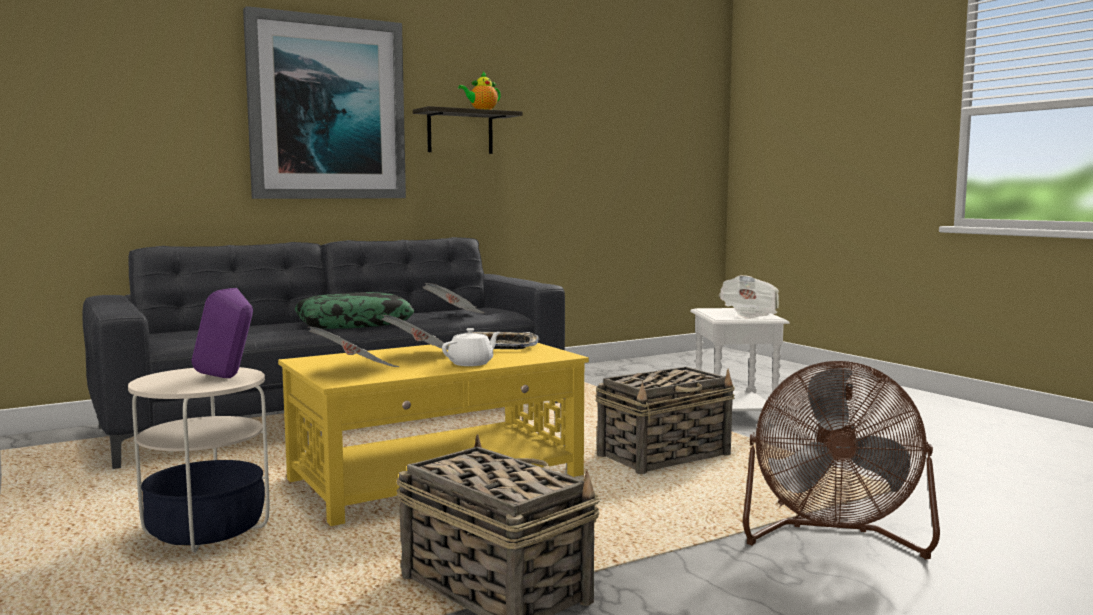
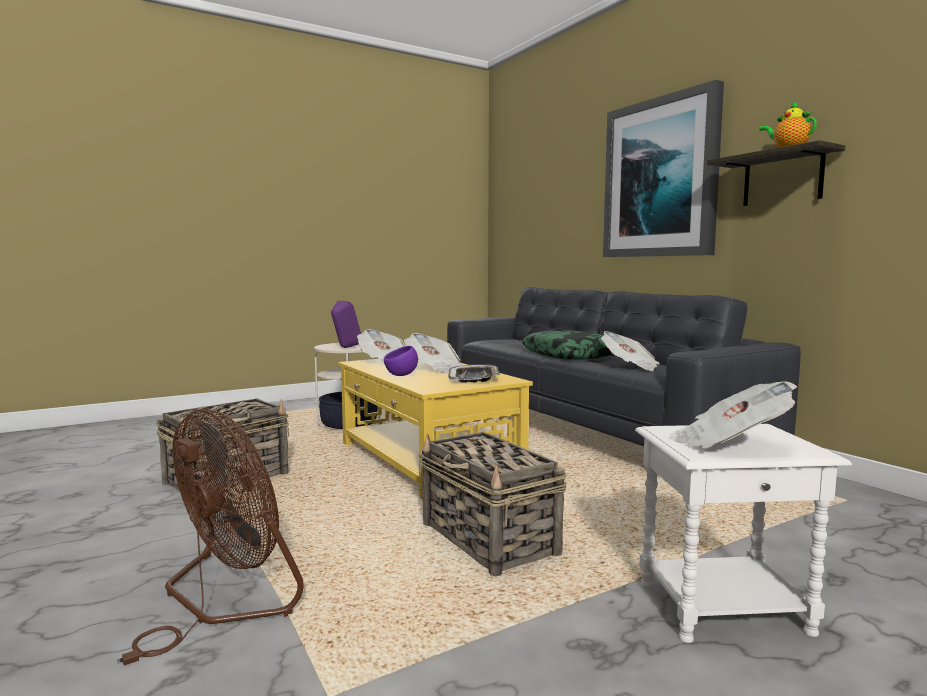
camera: 90 degrees right, 0 degrees up
white teapot [442,328,500,366] -> purple bowl [384,346,418,376]
brown fan [743,361,940,560] -> brown fan turned 120 degrees clockwise [117,409,303,665]

